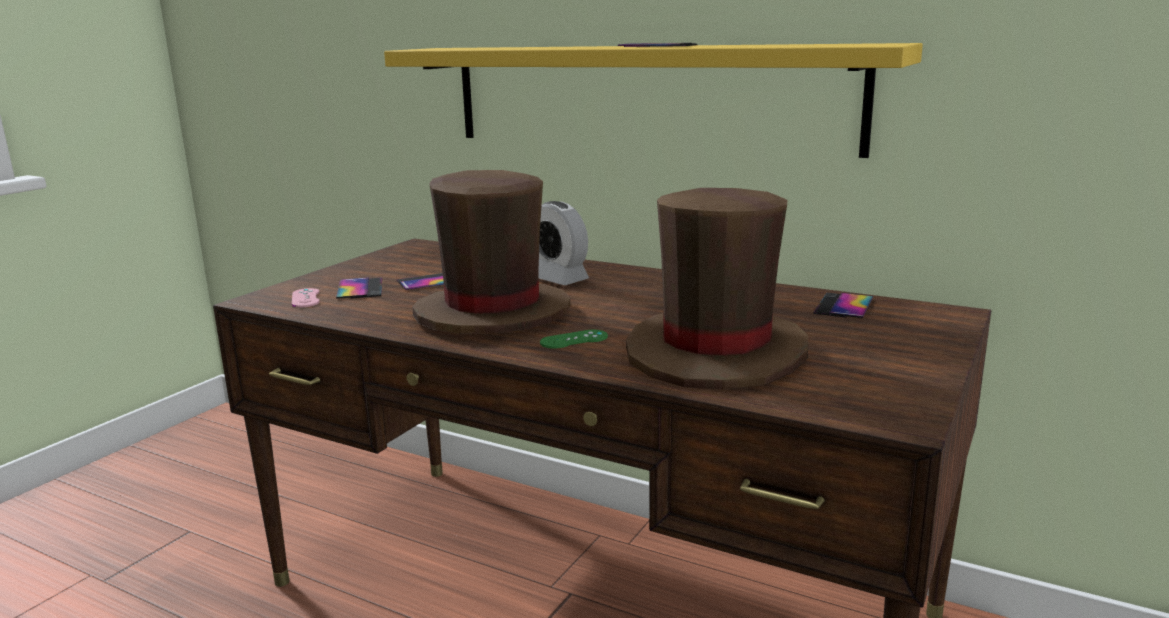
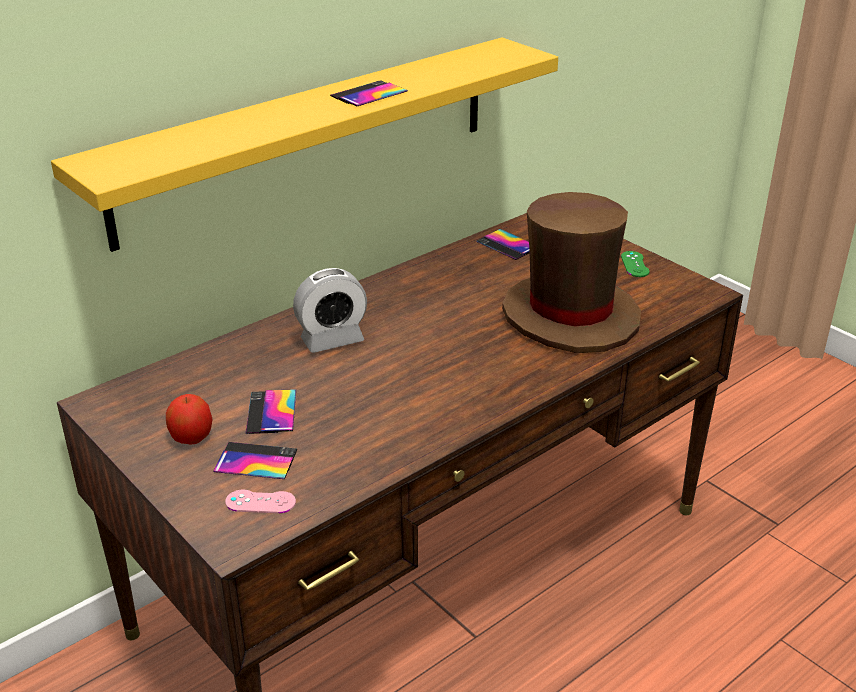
camera: 70 degrees left, 15 degrees up
brown hat [412,170,571,334] -> none
green game controller [540,330,608,349] -> green game controller moved to [621,251,649,277]
none -> apple [166,394,213,445]

